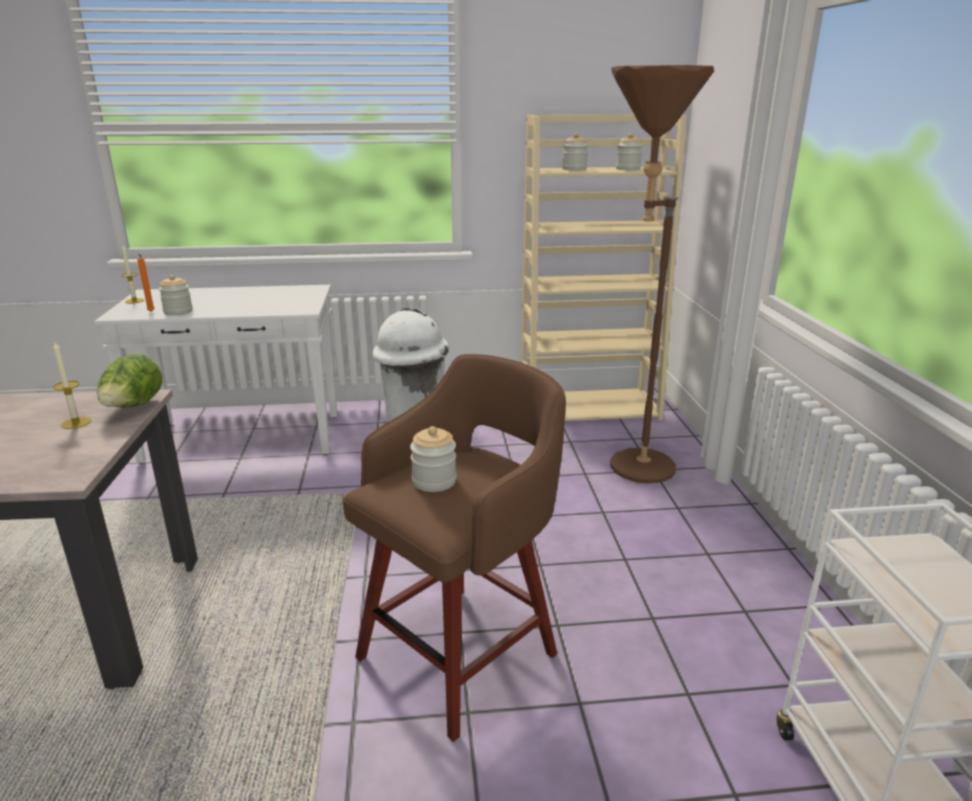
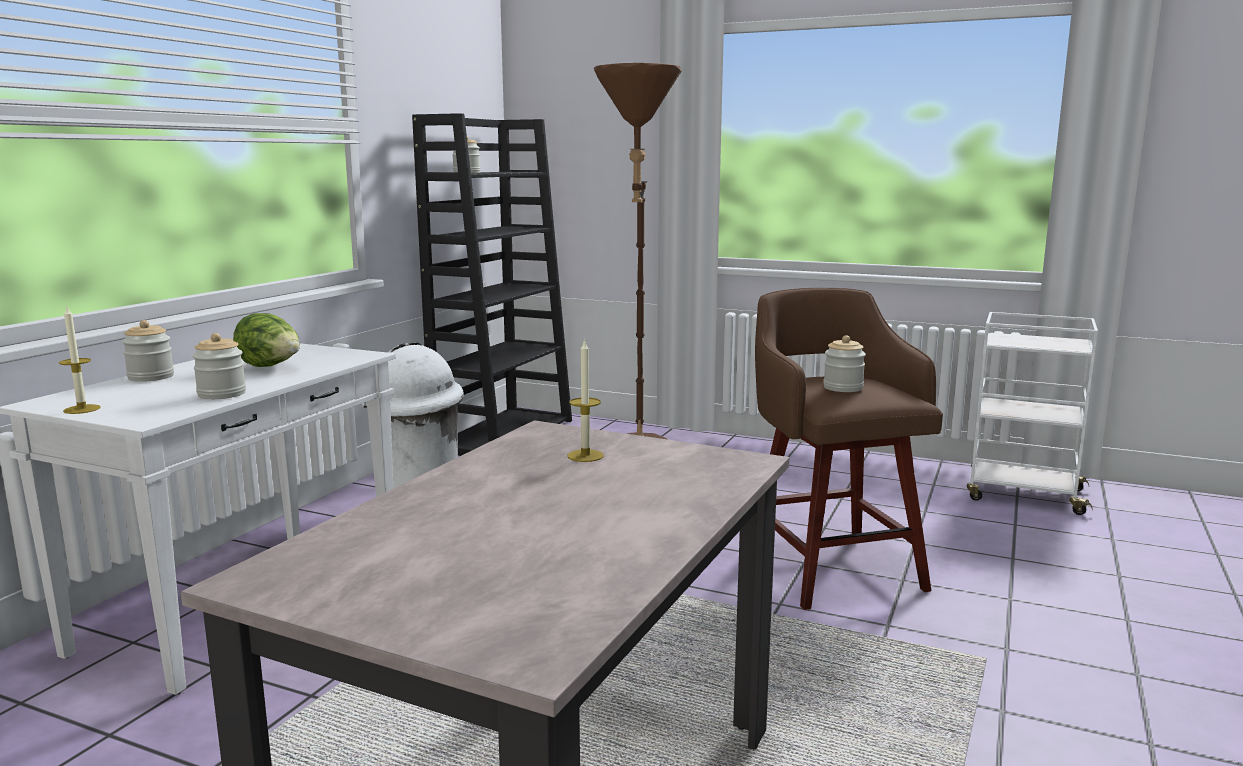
camera: 60 degrees left, 10 degrees down
lettuce [97,354,162,408] -> lettuce moved to [233,313,300,367]
orange candle [137,254,155,312] -> none
beige bookcase [521,115,687,421] -> black bookcase [412,113,572,456]
jar [616,133,643,170] -> jar moved to [122,320,174,382]

